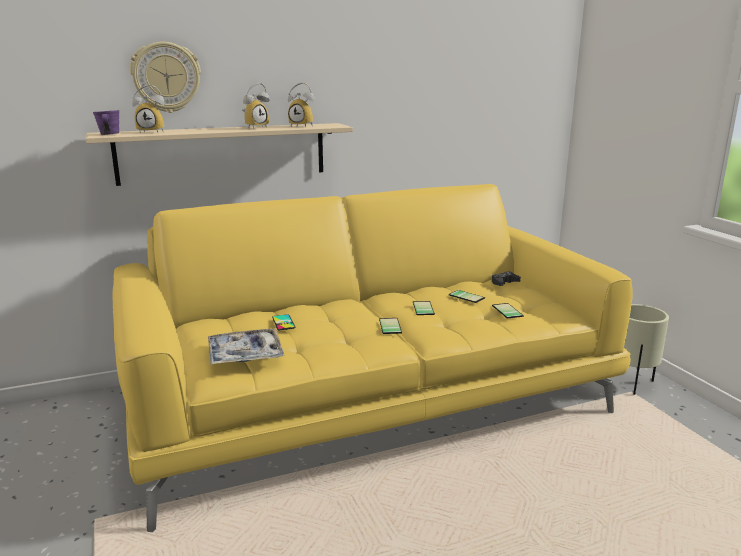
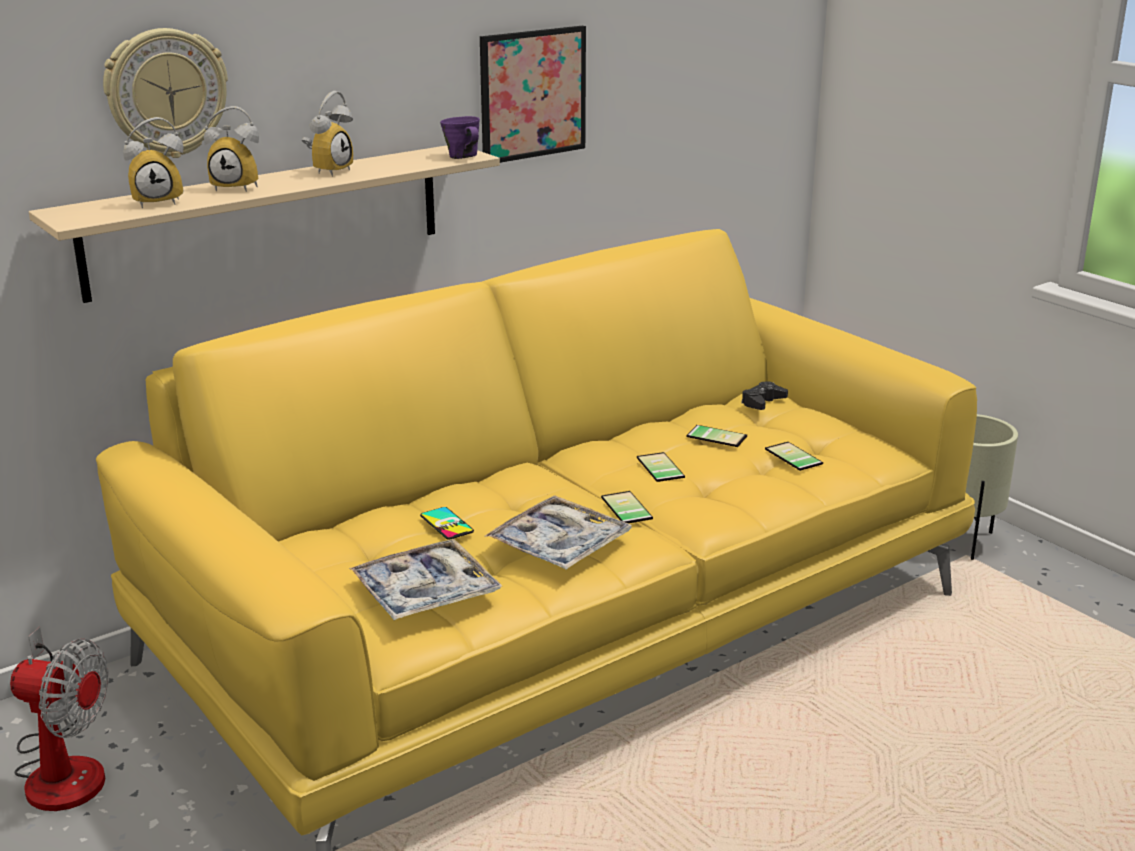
camera: 15 degrees left, 5 degrees up
purple mug [93,110,119,135] -> purple mug moved to [440,116,480,159]
alarm clock [288,82,314,127] -> alarm clock moved to [204,106,259,192]
none -> fan [10,627,109,811]
none -> picture [480,26,586,163]
none -> tray [485,495,632,570]

